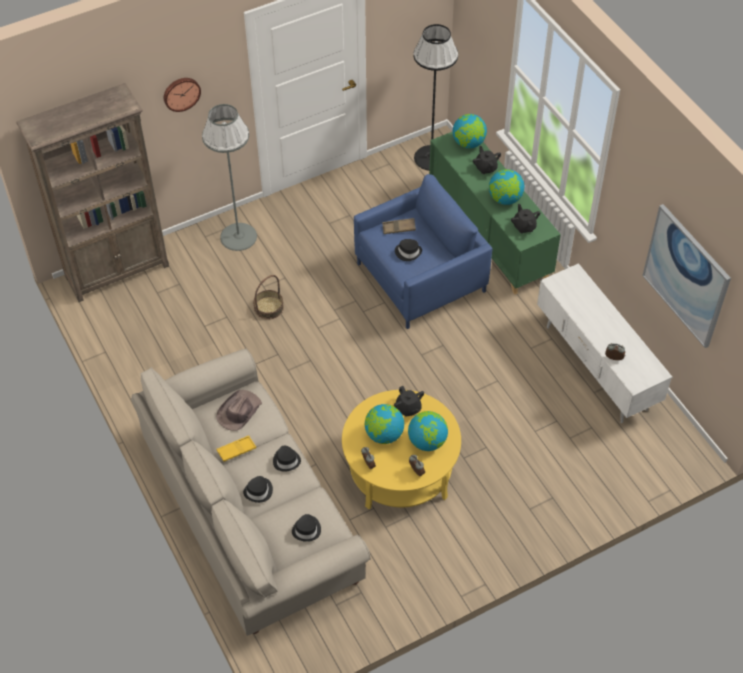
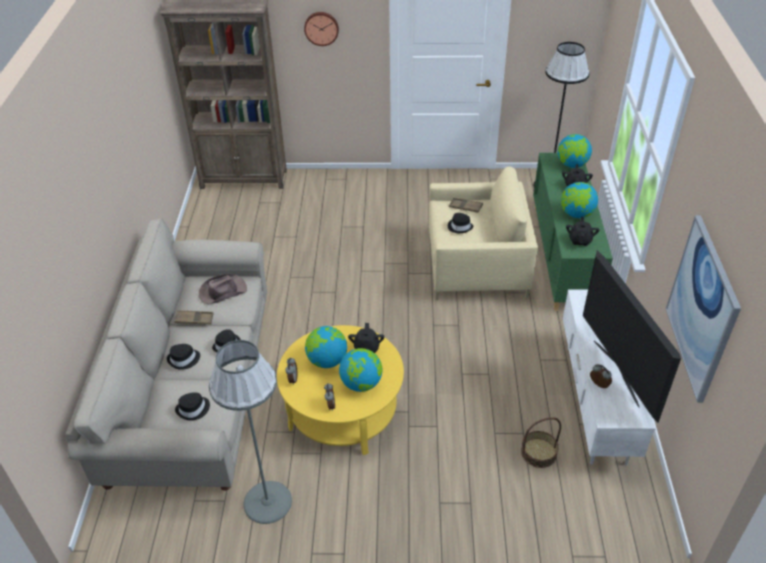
camera: 30 degrees right, 10 degrees down
grey floor lamp [202,104,257,251] -> grey floor lamp moved to [209,340,292,524]
yellow tray [217,436,256,462] -> brown tray [175,310,214,325]
basket [253,275,284,319] -> basket moved to [521,417,561,468]
blue armchair [354,174,493,329] -> beige armchair [429,166,538,300]
none -> television [583,250,681,423]

